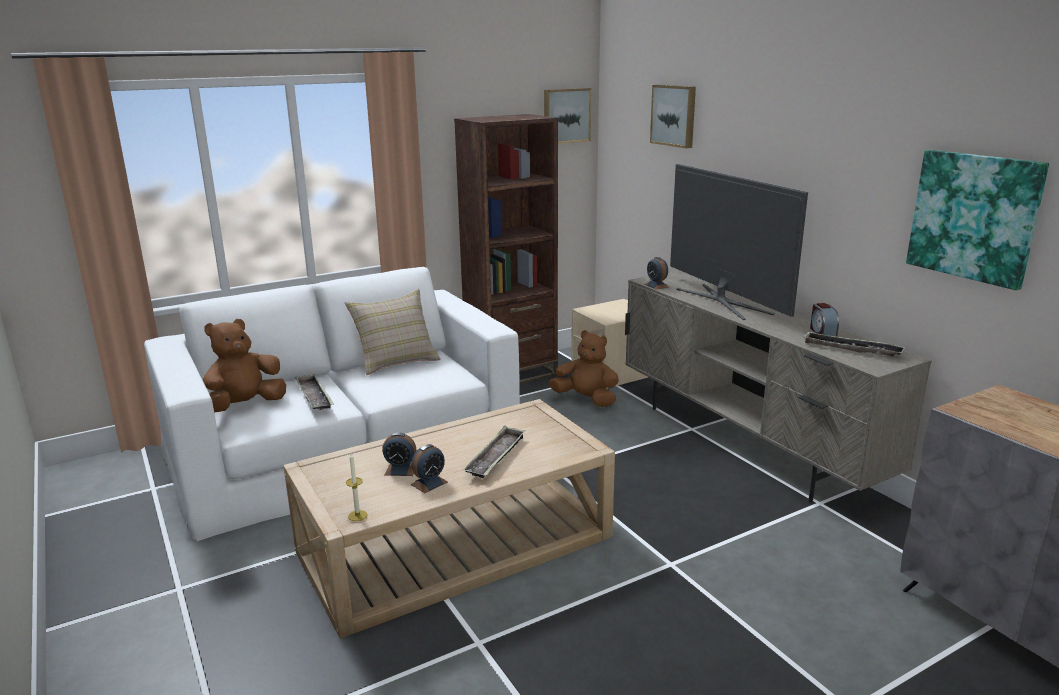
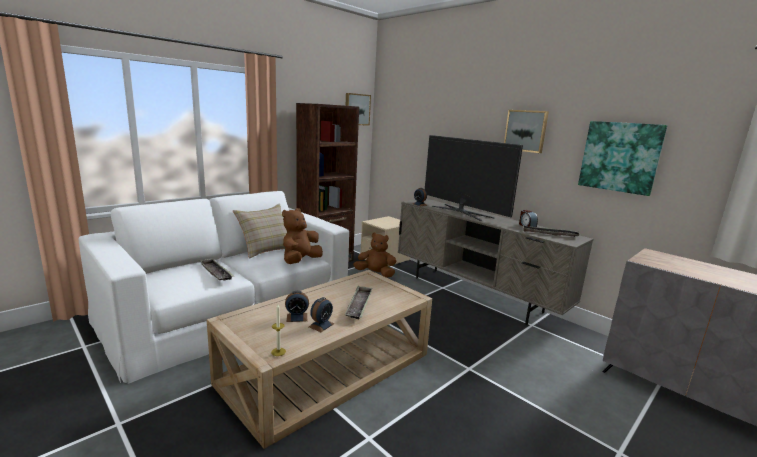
camera: 15 degrees left, 5 degrees down
brown plush toy [203,319,286,413] -> brown plush toy moved to [282,208,323,264]
picture [650,85,696,148] -> picture moved to [504,110,549,153]

